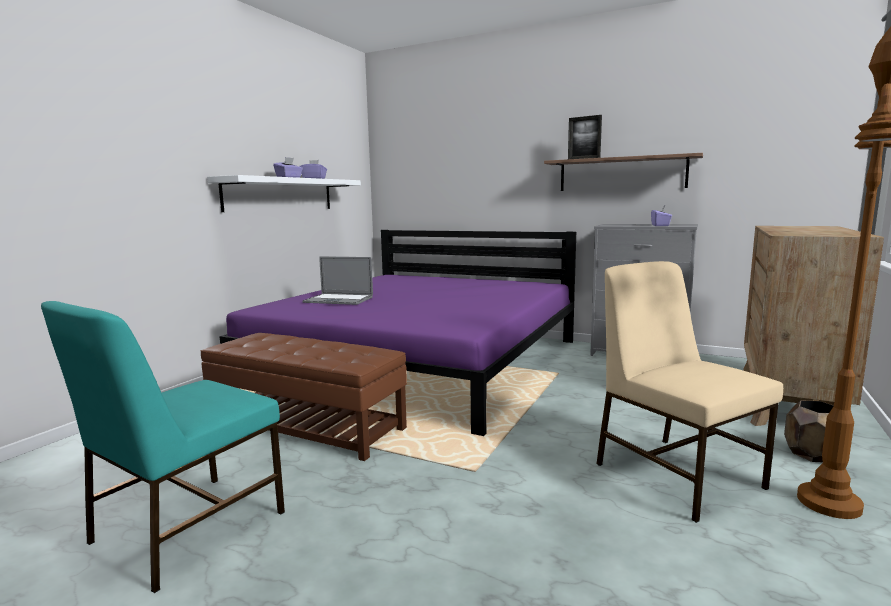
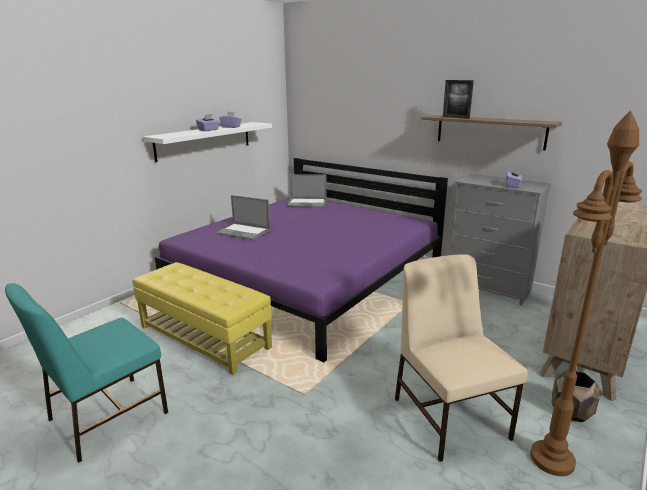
camera: 10 degrees right, 10 degrees up
brown ottoman [201,333,407,461] -> yellow ottoman [132,262,272,375]
none -> laptop [287,174,327,207]

